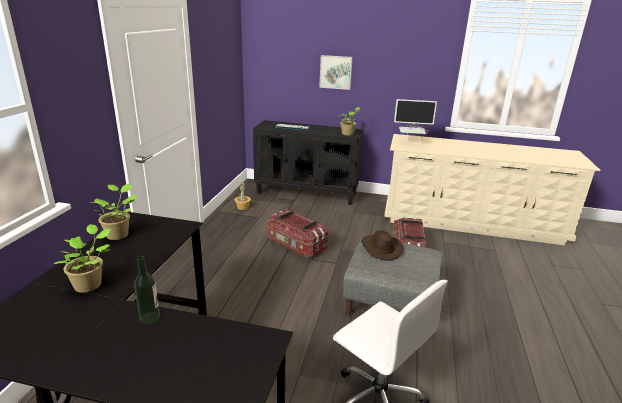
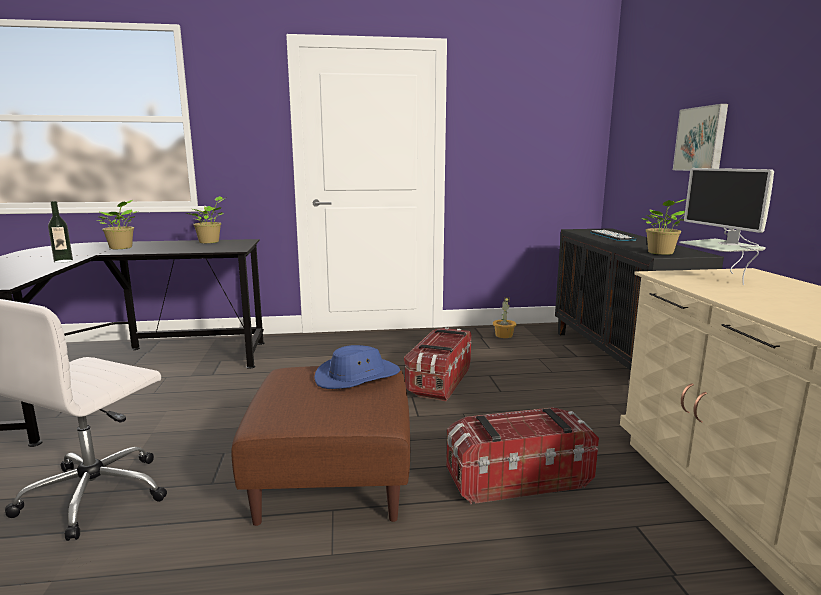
camera: 70 degrees right, 10 degrees down
grey ottoman [343,238,442,316] -> brown ottoman [231,366,410,526]
brown hat [361,230,404,261] -> blue hat [314,345,400,389]

